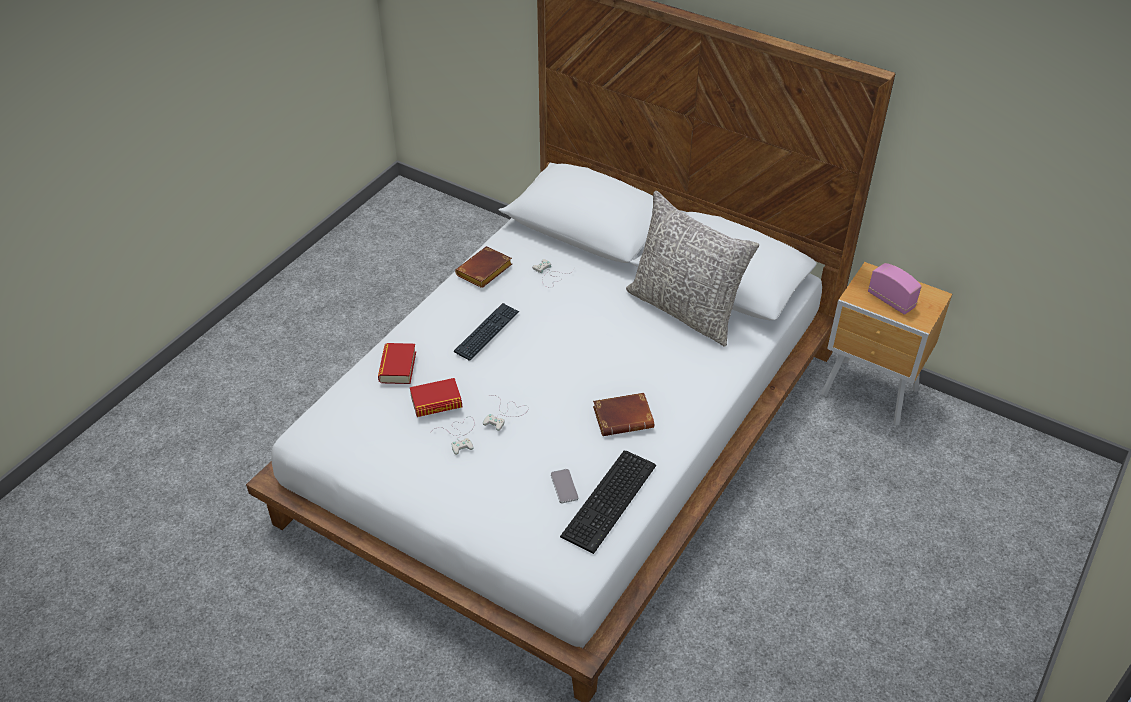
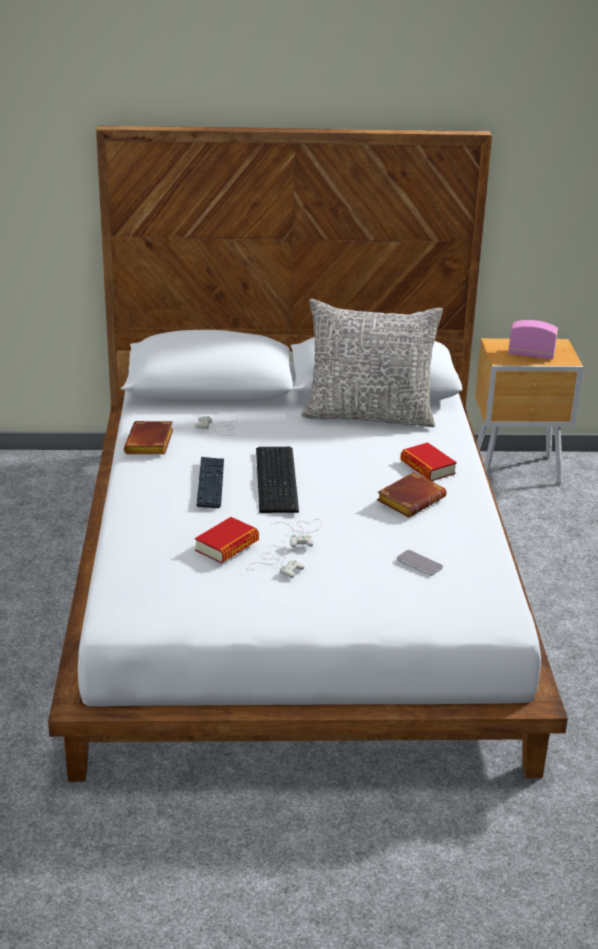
camera: 35 degrees left, 15 degrees down
book [378,343,416,384] -> book moved to [400,442,457,481]
keyboard [560,451,656,554] -> keyboard moved to [256,447,299,513]

